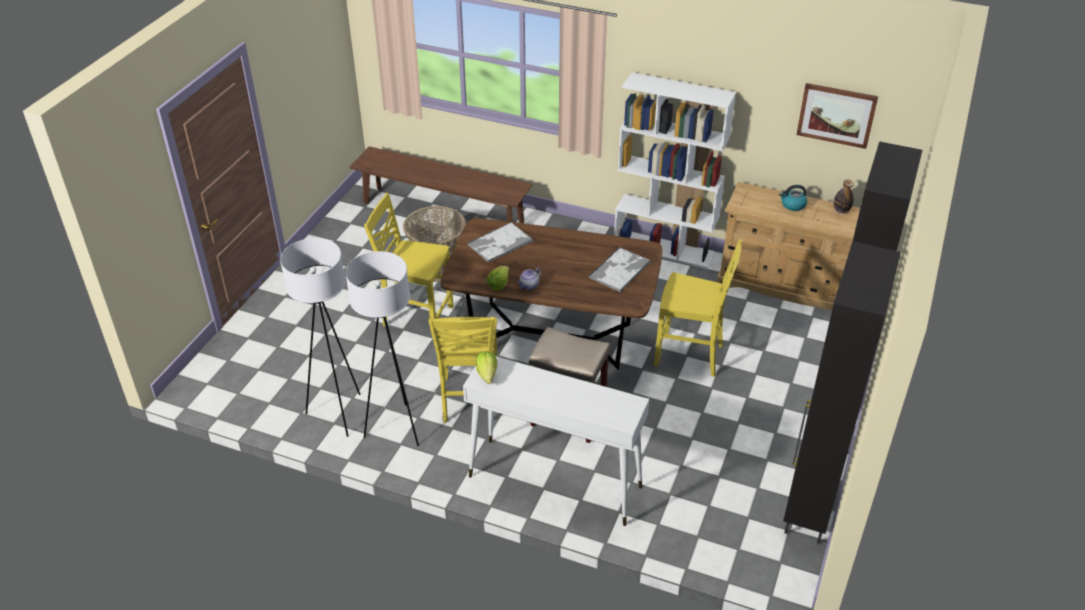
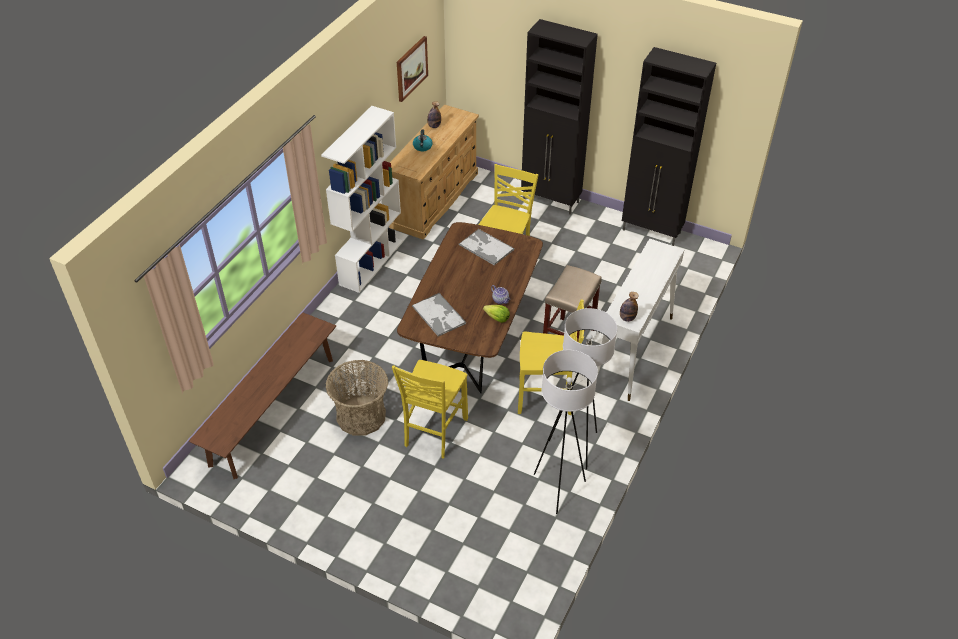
camera: 85 degrees left, 5 degrees up
lettuce [476,351,497,384] -> bottle [620,292,638,322]

